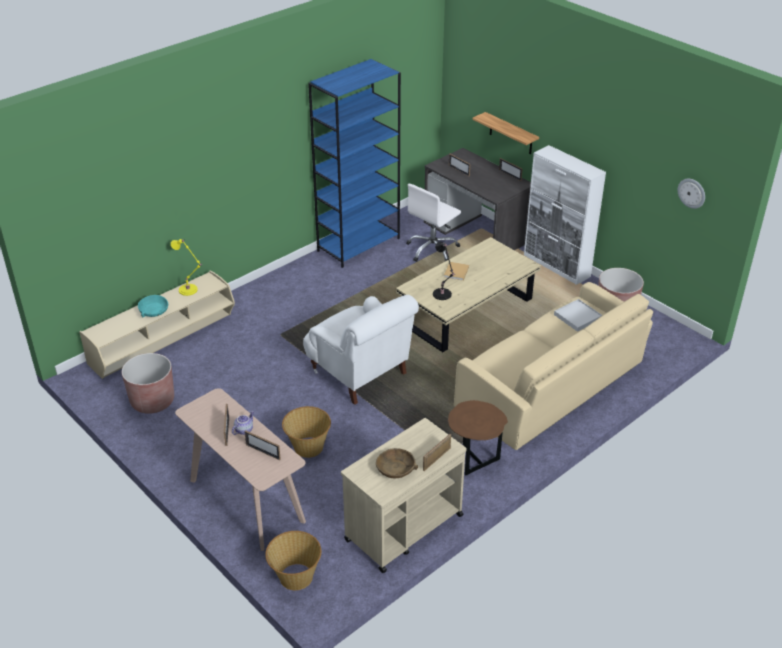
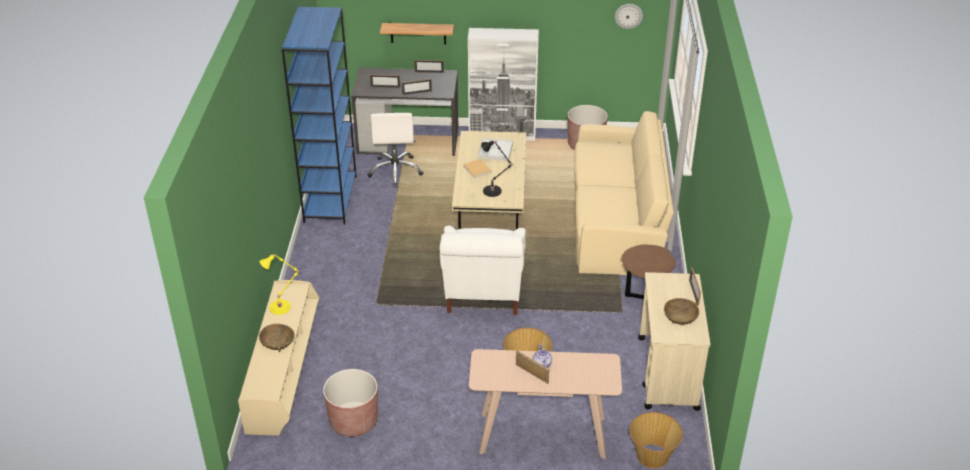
camera: 45 degrees left, 0 degrees up
turquoise bowl [138,295,168,317] -> brown bowl [259,324,294,352]
picture frame [244,430,281,460] -> picture frame moved to [402,79,432,95]
white armchair [303,295,419,405] -> white armchair turned 90 degrees clockwise [440,225,526,315]
white tray [554,299,602,332] -> white tray moved to [478,138,513,161]

